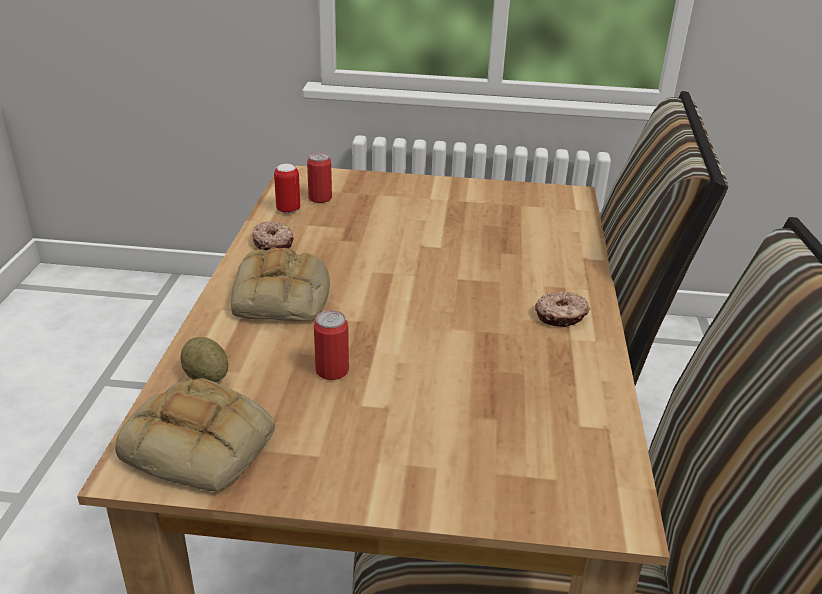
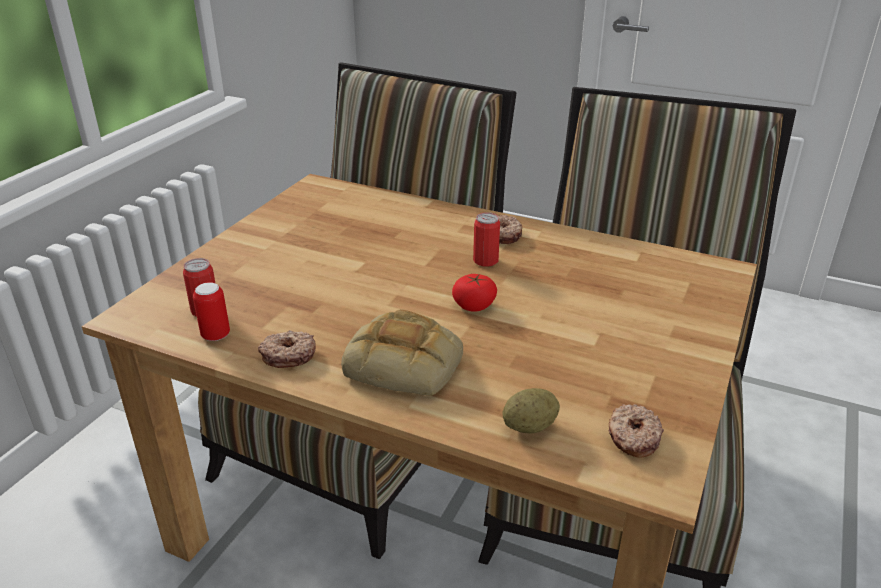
camera: 70 degrees left, 0 degrees up
bread [115,378,275,493] -> donut [609,404,664,458]
can [314,310,349,380] -> can moved to [473,212,500,267]
none -> tomato [452,274,497,312]

